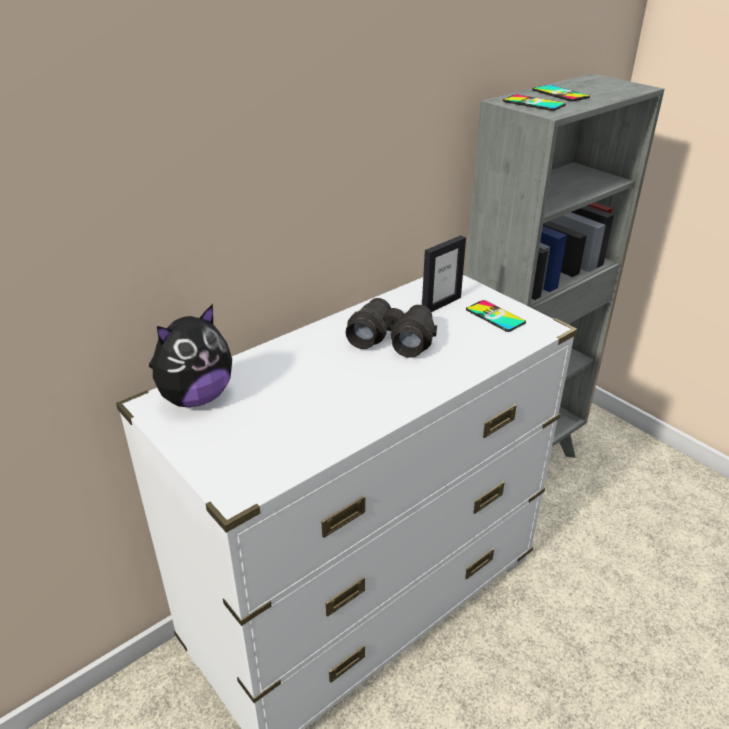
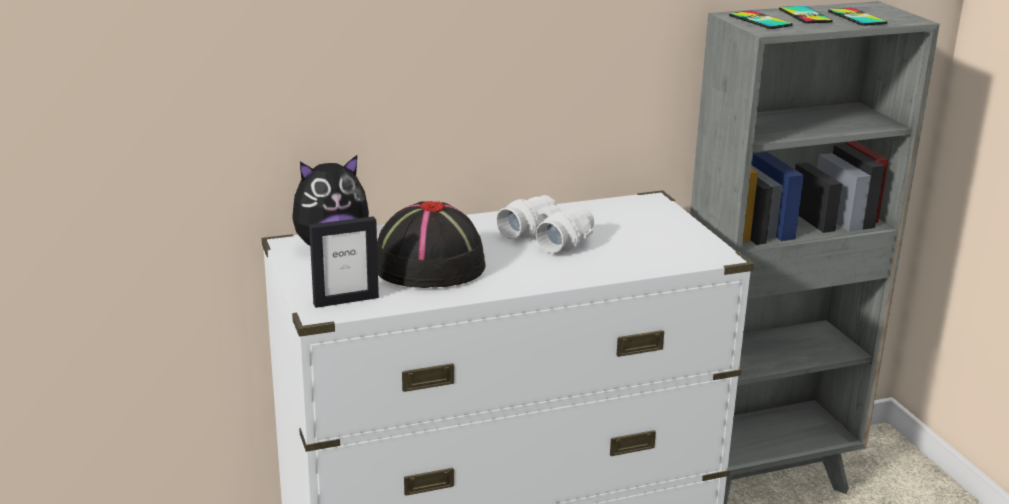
camera: 20 degrees right, 10 degrees down
black binoculars [345,298,437,358] -> white binoculars [496,195,594,253]
picture frame [422,235,466,312] -> picture frame moved to [309,216,379,308]
phone [466,300,526,332] -> phone moved to [828,8,888,26]
none -> black hat [377,201,485,288]

